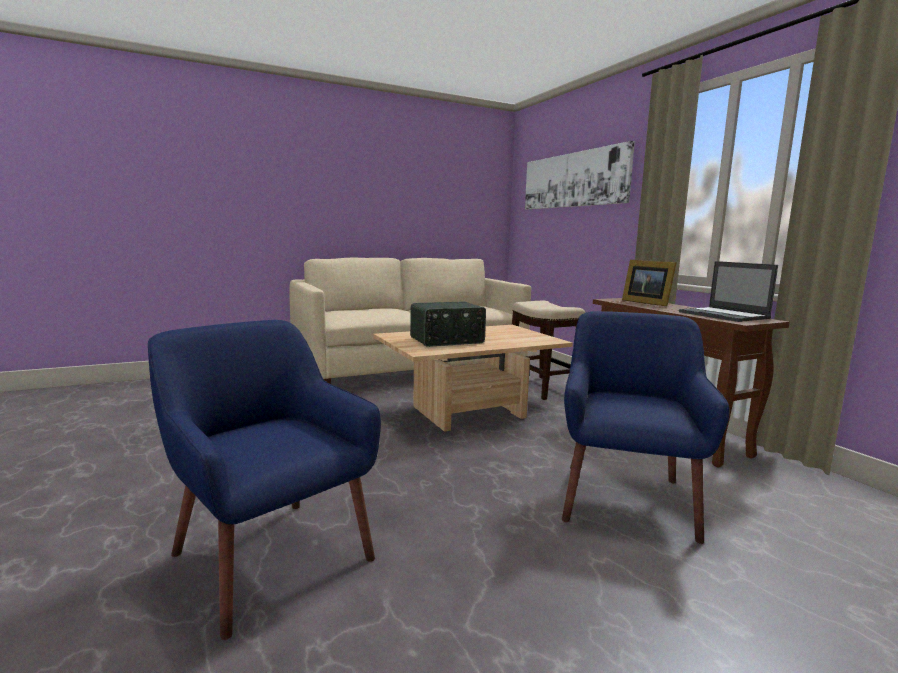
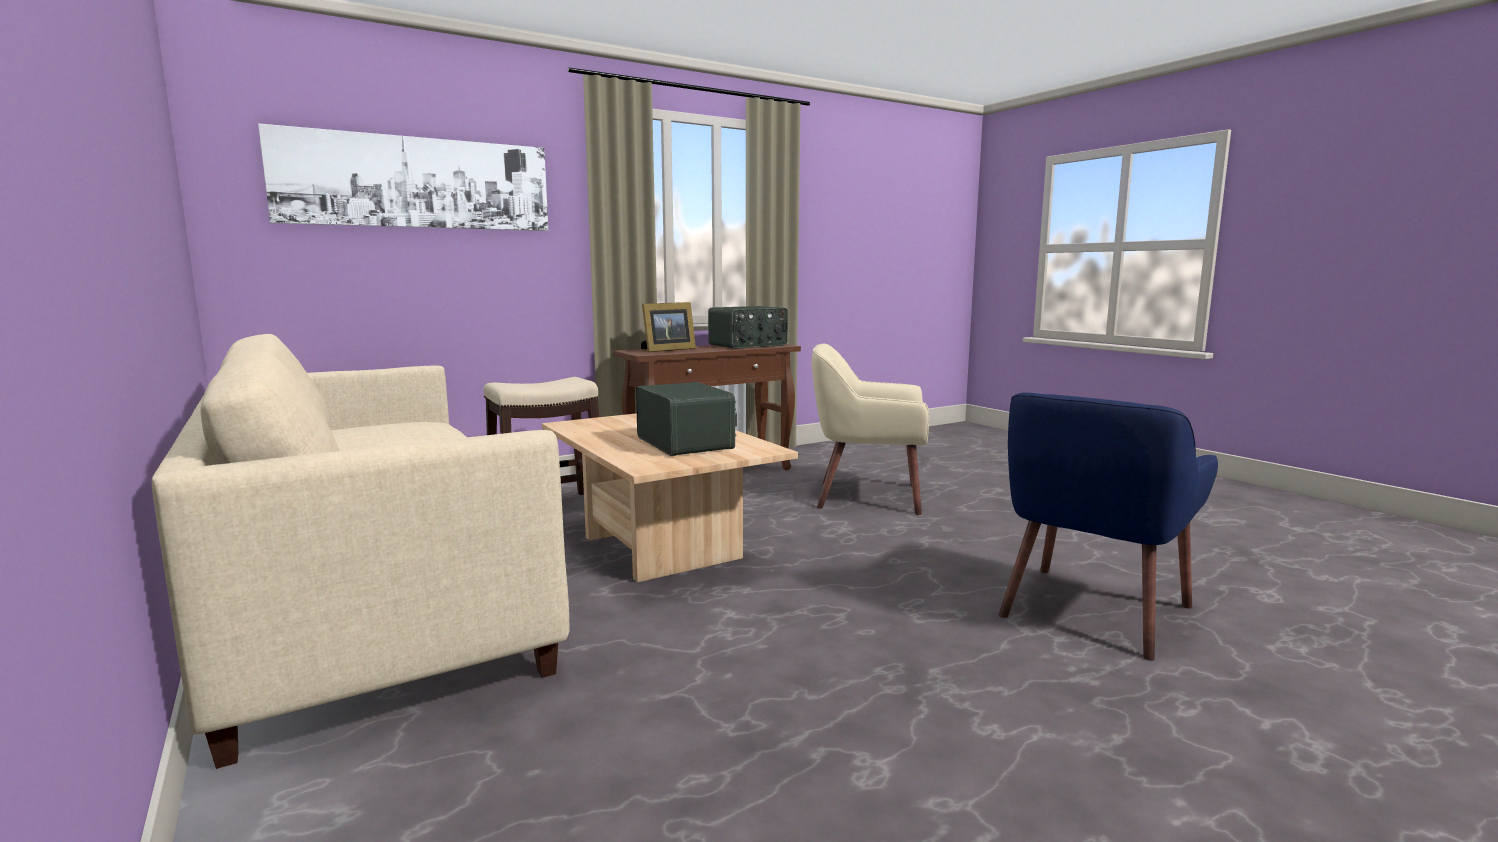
camera: 95 degrees left, 0 degrees up
blue armchair [562,311,729,544] -> beige armchair [812,344,929,515]
laptop [679,261,778,322] -> radio [708,306,788,349]

